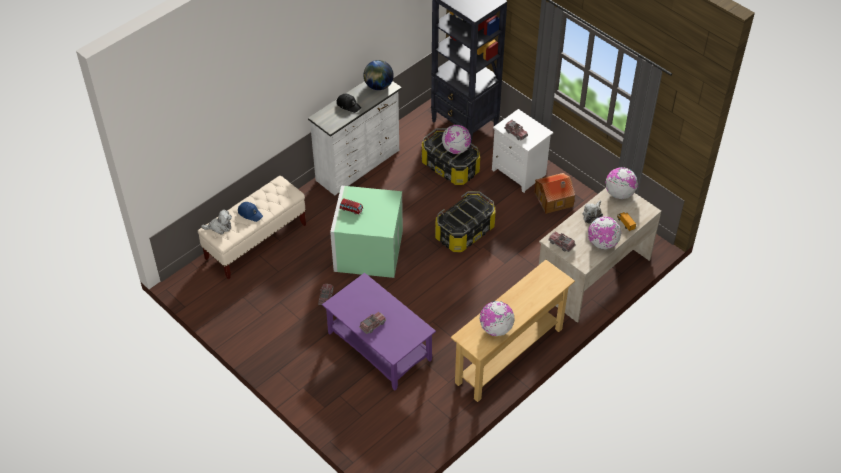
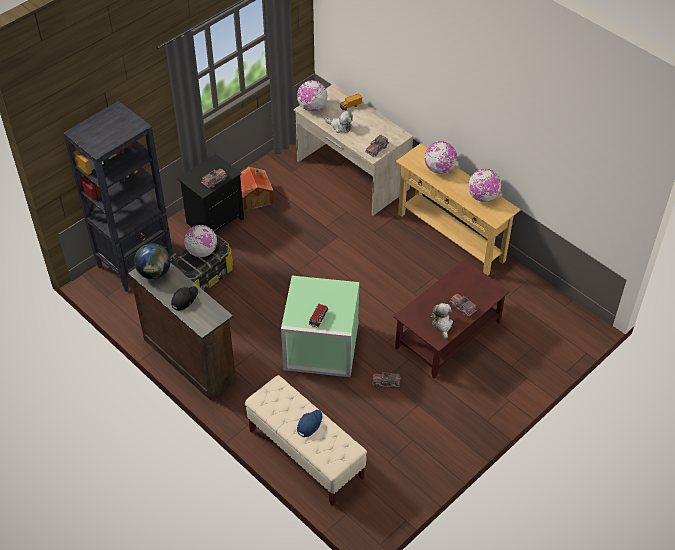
camera: 90 degrees left, 0 degrees up
plush toy [201,210,232,234] -> plush toy moved to [431,303,453,339]
white dresser [308,81,402,195] -> brown dresser [128,263,236,400]
purple coffee table [322,273,436,391] -> brown coffee table [394,260,510,379]
storage box [435,191,495,252] -> none
white nightstand [492,109,553,193] -> black nightstand [177,154,244,233]
globe [588,216,621,250] -> globe moved to [425,141,457,174]

